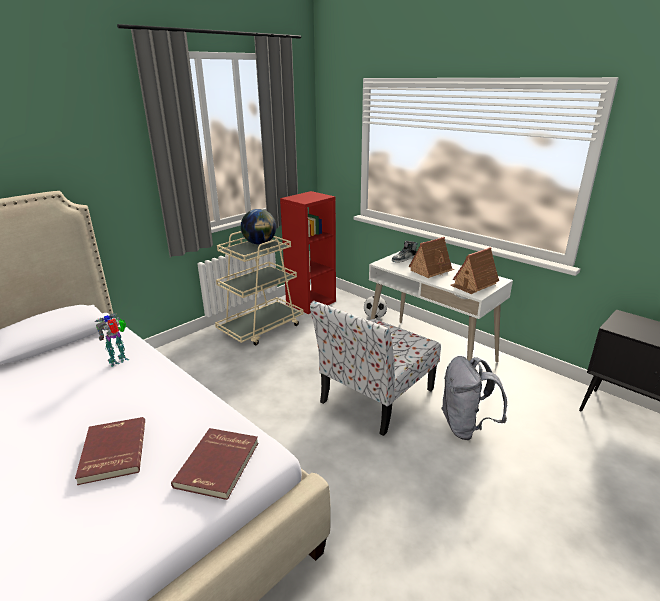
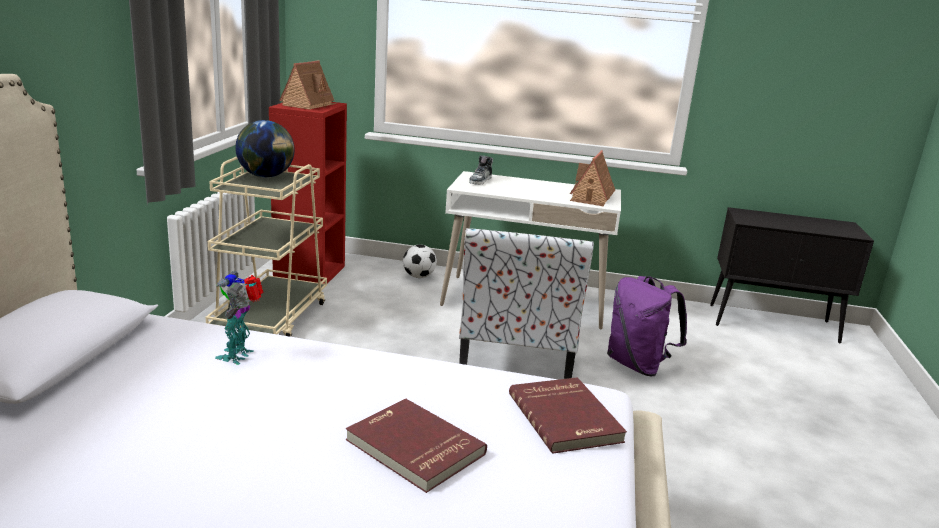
camera: 35 degrees left, 5 degrees down
toy house [409,237,454,278] -> toy house moved to [279,61,336,110]
grey backpack [441,356,507,440] -> purple backpack [607,276,687,376]

